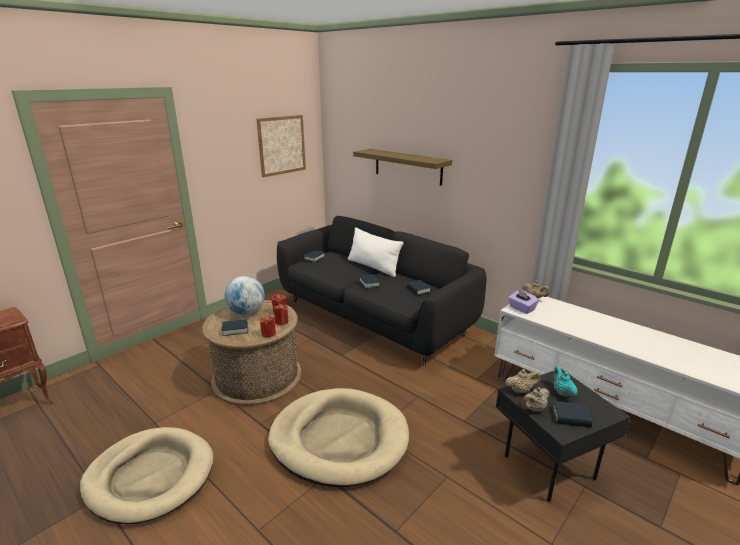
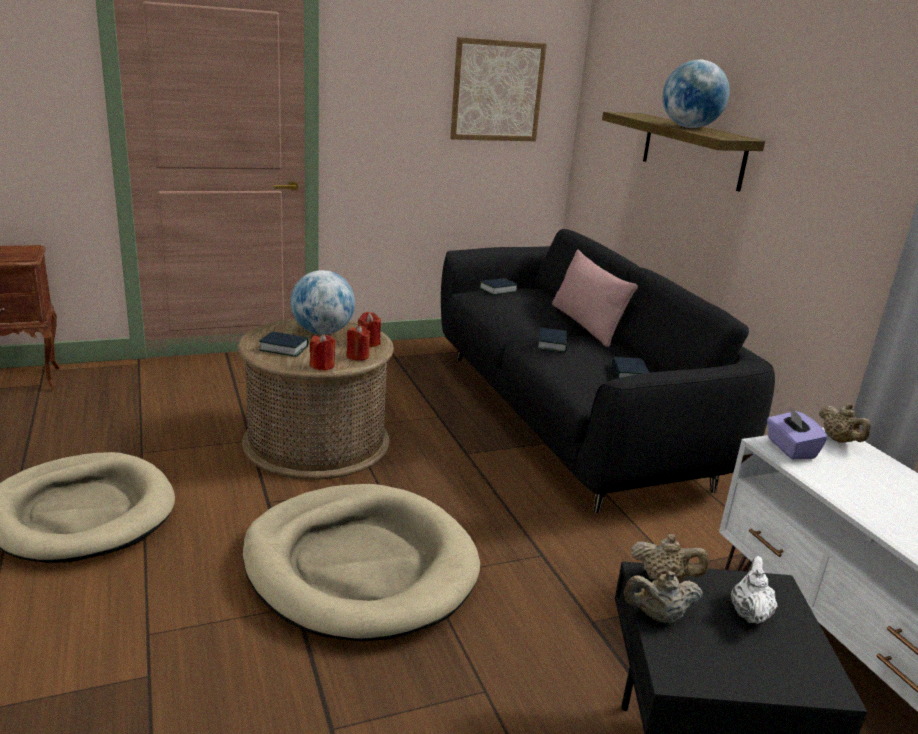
camera: 25 degrees right, 0 degrees up
white pillow [348,227,404,277] -> pink pillow [552,250,638,347]
book [552,401,593,427] -> none
turquoise teapot [553,366,578,397] -> white teapot [731,556,778,624]
none -> globe [663,60,730,128]

